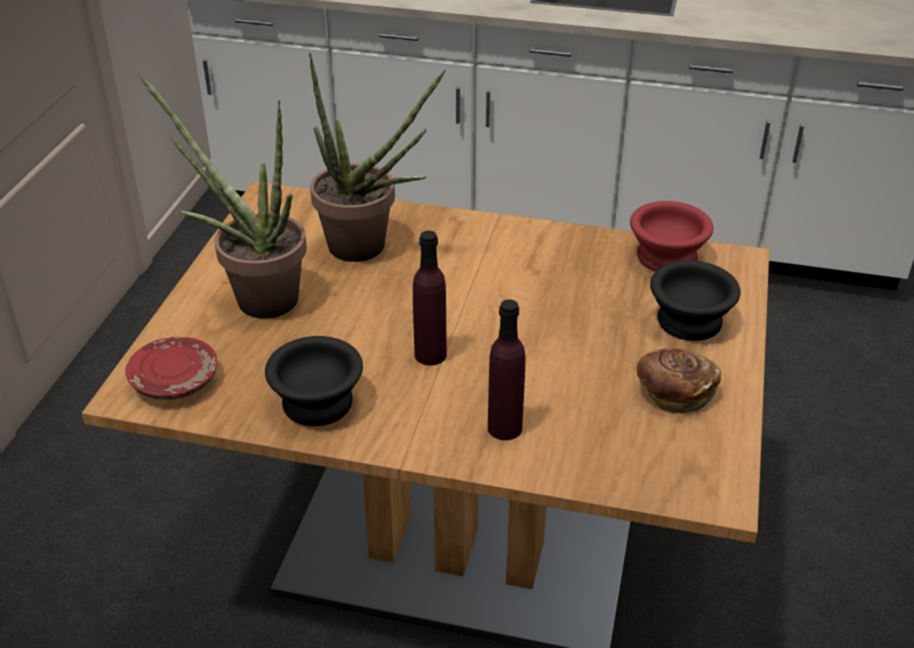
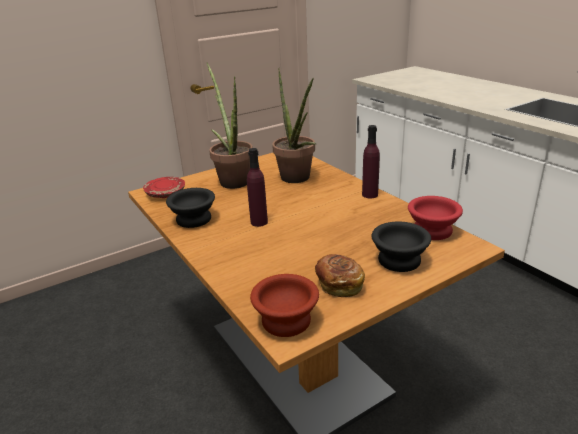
camera: 45 degrees right, 10 degrees down
purple bottle [488,299,525,440] -> purple bottle moved to [362,125,380,198]
none -> brown bowl [250,274,319,337]

